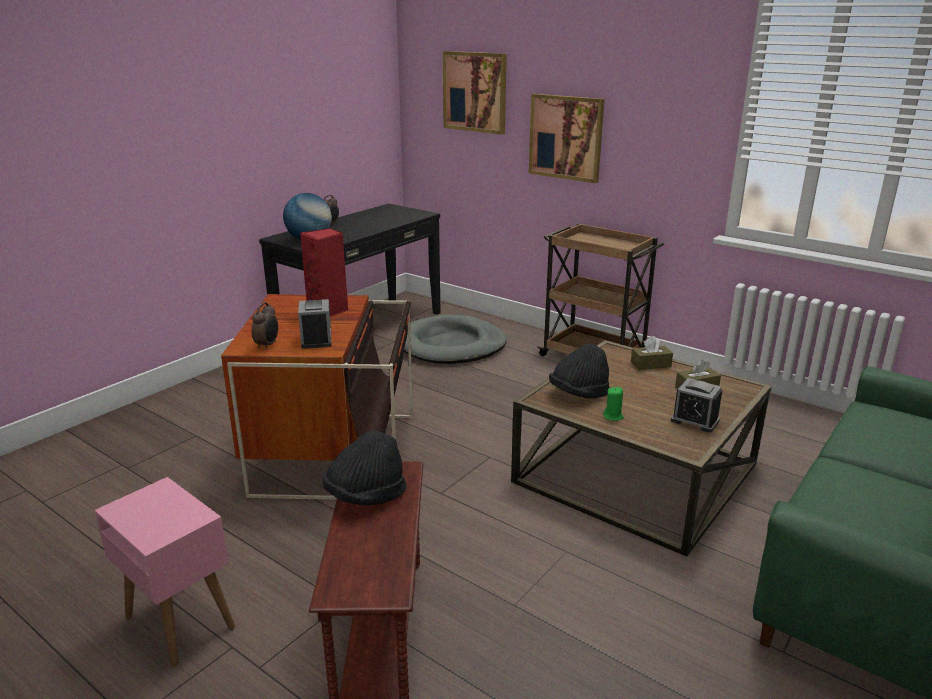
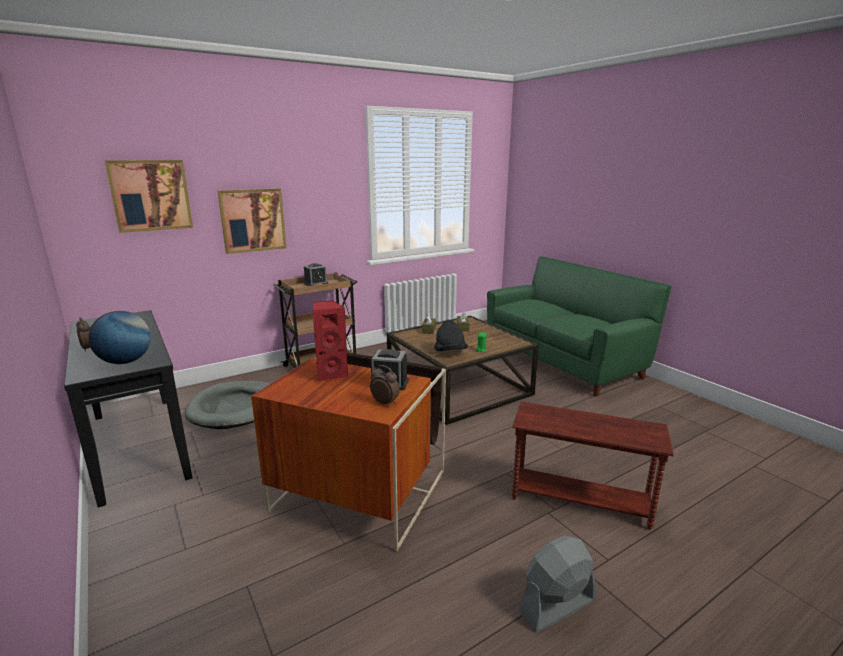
camera: 70 degrees left, 5 degrees down
pink side table [94,477,236,667] -> grey fan [518,535,596,632]
black hat [322,431,406,505] -> none
alarm clock [671,378,722,433] -> alarm clock moved to [304,263,328,286]

